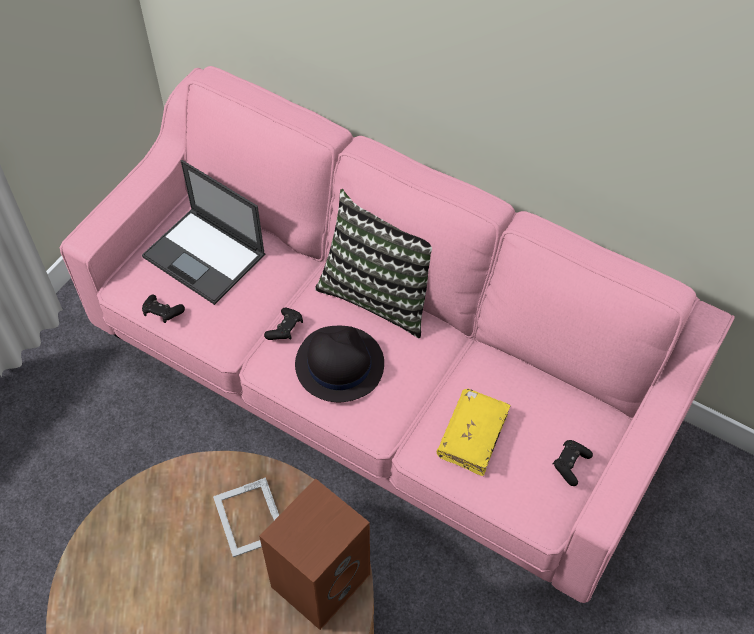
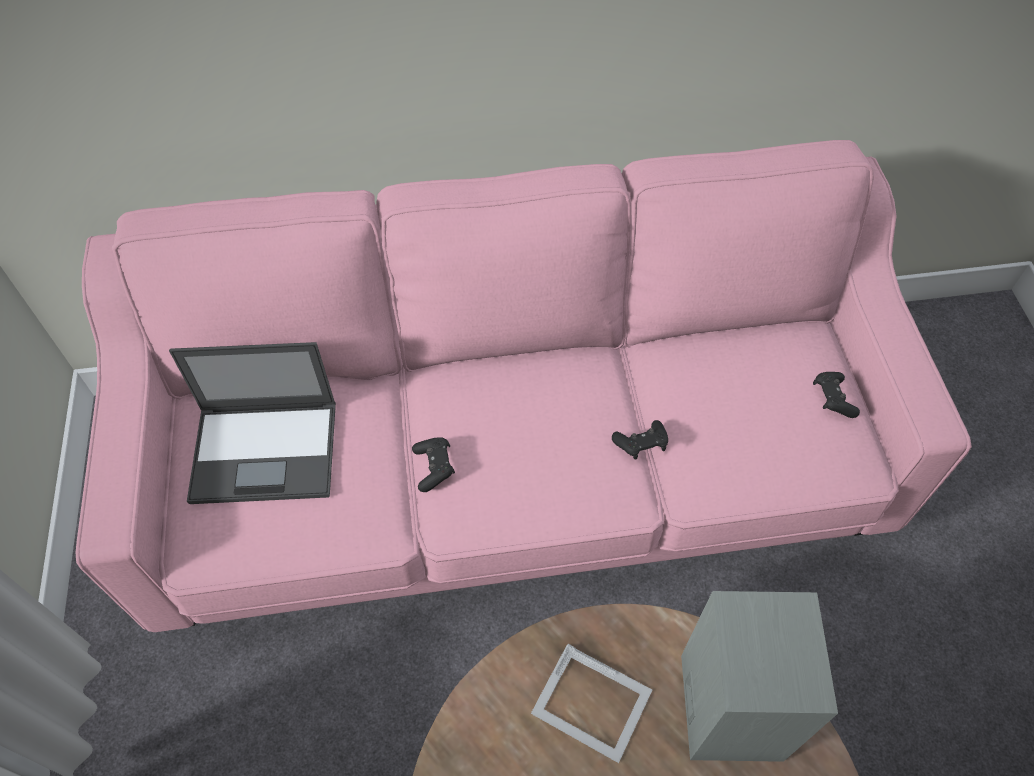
camera: 40 degrees left, 0 degrees up
black game controller [142,295,185,323] -> black game controller moved to [612,420,668,460]
brown speaker [259,478,370,630] -> grey speaker [681,591,838,762]
black hat [295,326,384,402] -> none
pillow [315,189,432,338] -> none
yellow book [437,389,511,476] -> none

